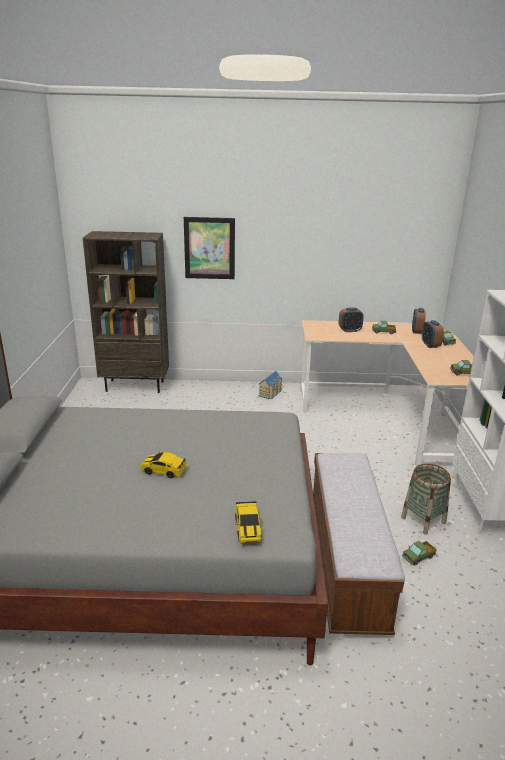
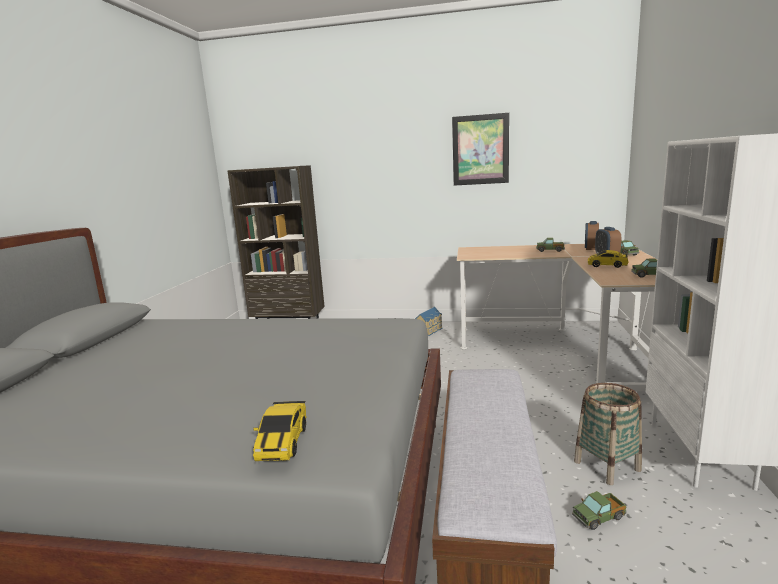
camera: 10 degrees right, 10 degrees down
toy car [140,452,187,478] -> toy car moved to [588,250,628,268]
picture [184,217,235,279] -> picture moved to [452,113,509,186]
alarm clock [339,308,364,332] -> none

